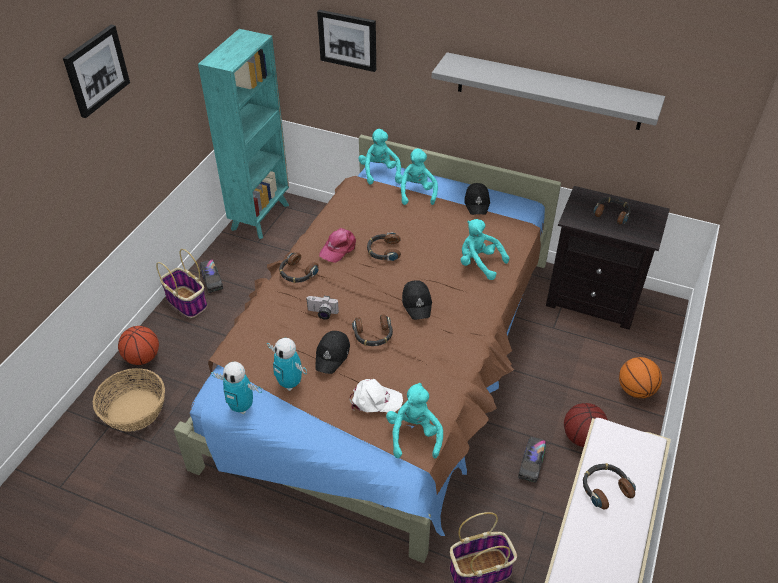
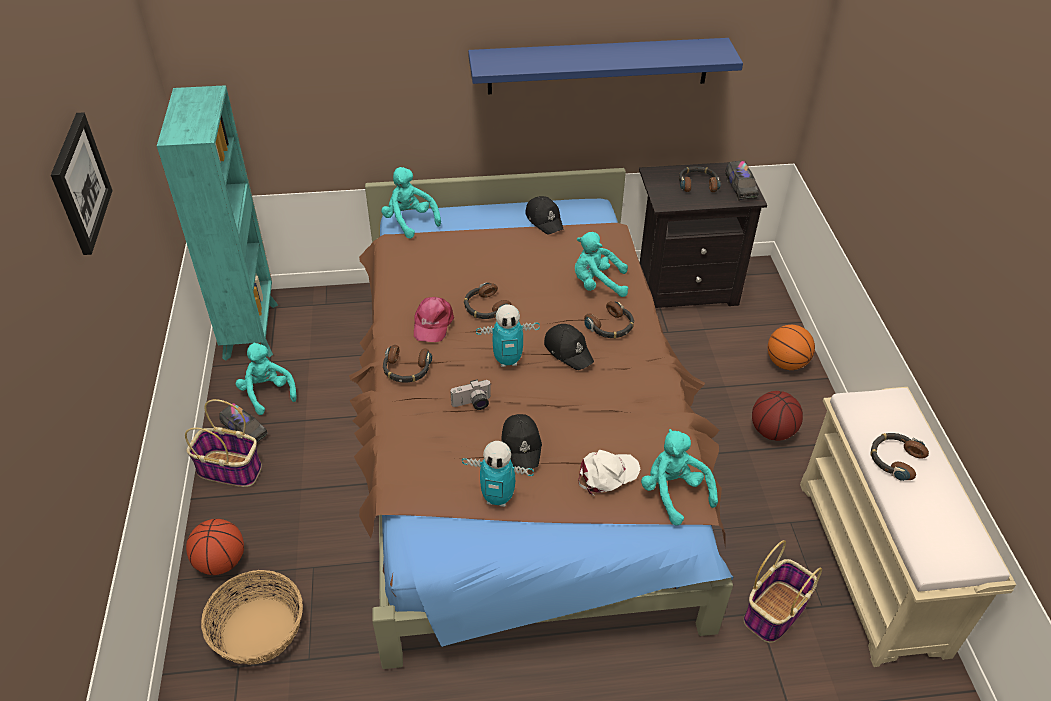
camera: 30 degrees left, 0 degrees up
toy robot [211,361,262,414] -> toy robot moved to [476,304,540,367]
picture [317,10,376,72] -> none
headphones [352,314,393,346] -> headphones moved to [584,301,634,339]
turquoise plush toy [395,148,438,205] -> turquoise plush toy moved to [236,342,297,415]
grey shelf [432,52,665,130] -> blue shelf [468,38,743,94]
toy truck [518,437,546,483] -> toy truck moved to [725,161,759,201]

